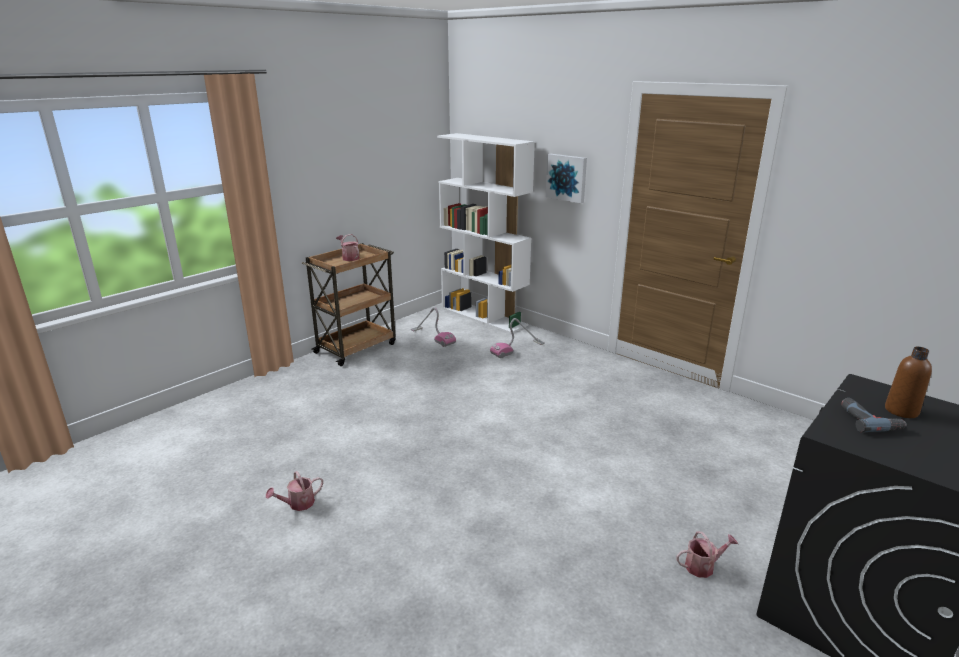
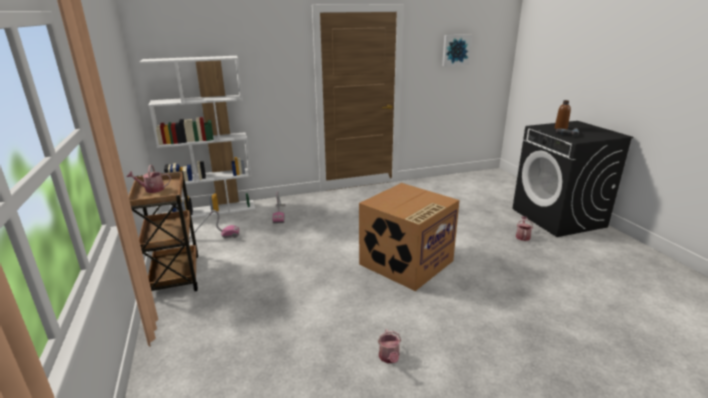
camera: 60 degrees left, 0 degrees up
picture [546,154,587,203] -> picture moved to [442,34,472,66]
none -> cardboard box [359,183,459,291]

